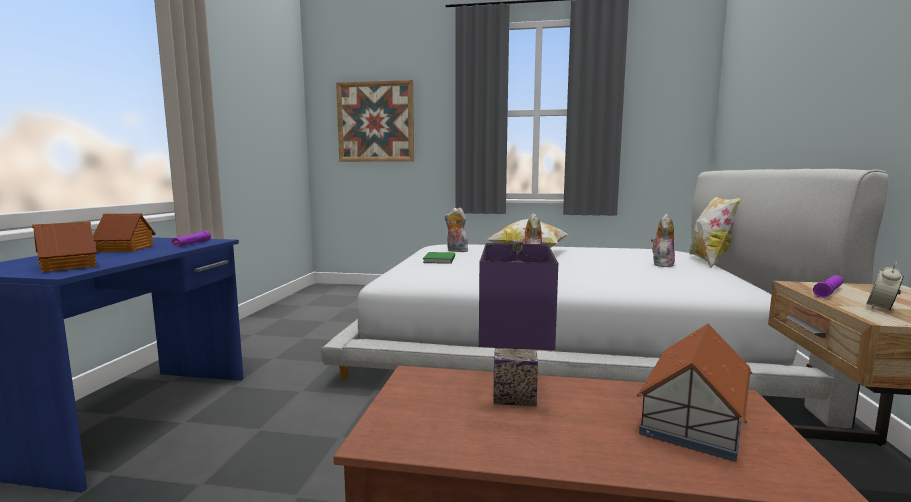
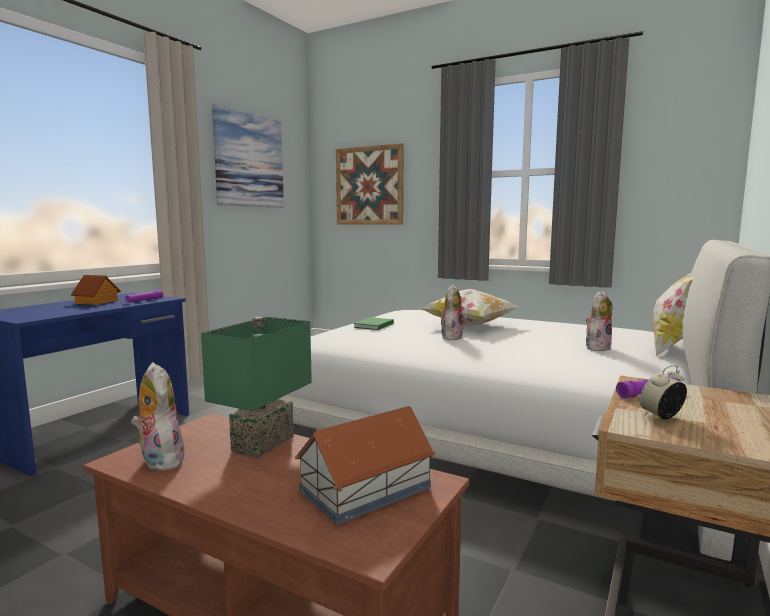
camera: 20 degrees right, 0 degrees up
toy house [32,221,97,272] -> none
plush toy [445,208,468,252] -> plush toy moved to [131,362,185,471]
purple table lamp [479,240,558,406] -> green table lamp [201,317,312,458]
none -> picture [212,104,284,208]

